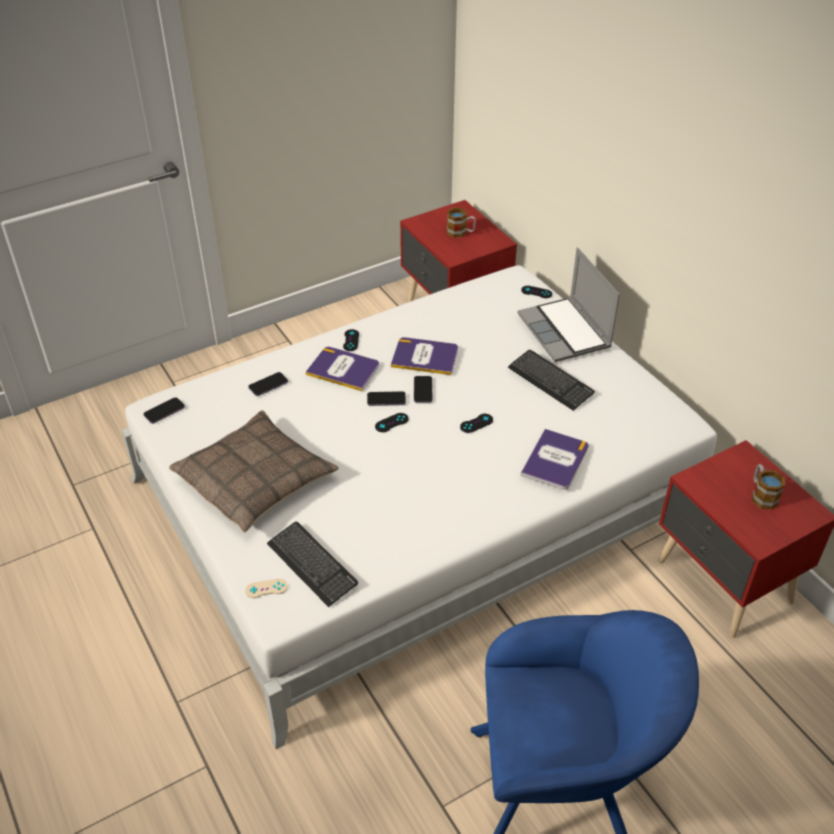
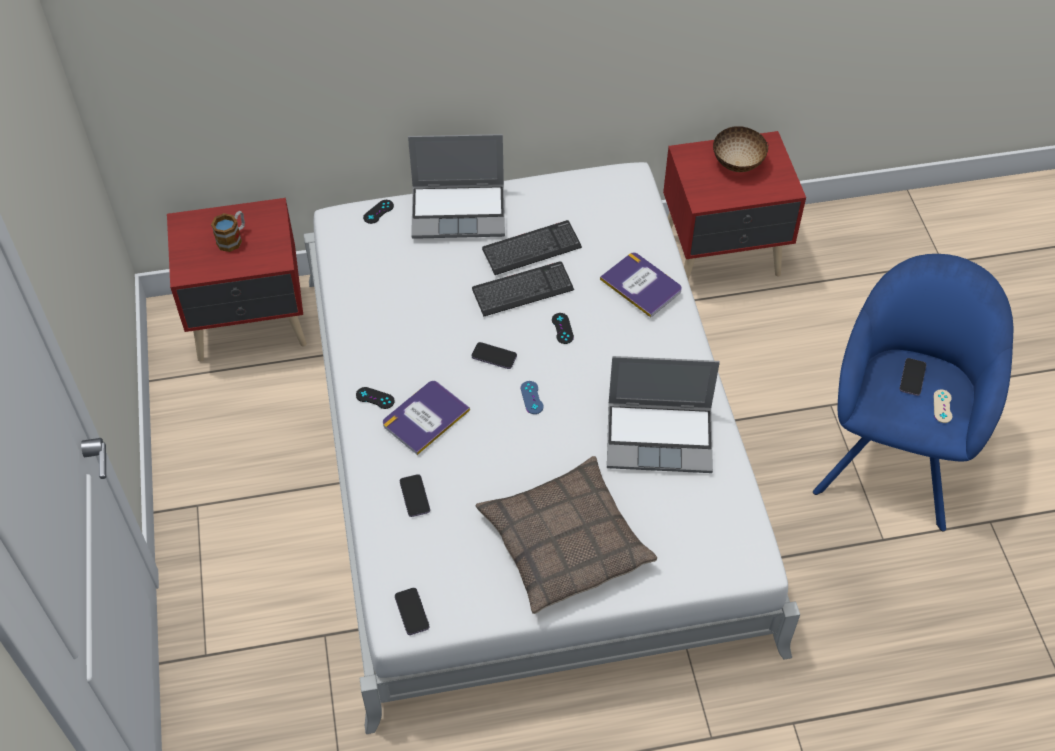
camera: 70 degrees left, 10 degrees up
beige game controller [245,579,288,598] -> beige game controller moved to [934,389,952,423]
keyboard [267,521,358,607] -> keyboard moved to [472,261,574,317]
phone [367,391,406,406] -> phone moved to [899,358,926,396]
black game controller [375,413,409,432] -> blue game controller [521,381,544,414]
book [391,337,458,375] -> none
mug [752,464,786,510] -> bowl [713,126,769,172]
none -> laptop [607,356,720,473]

